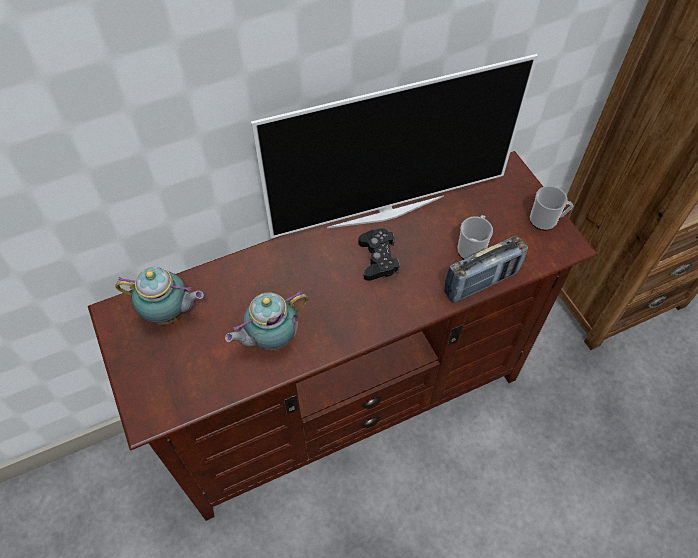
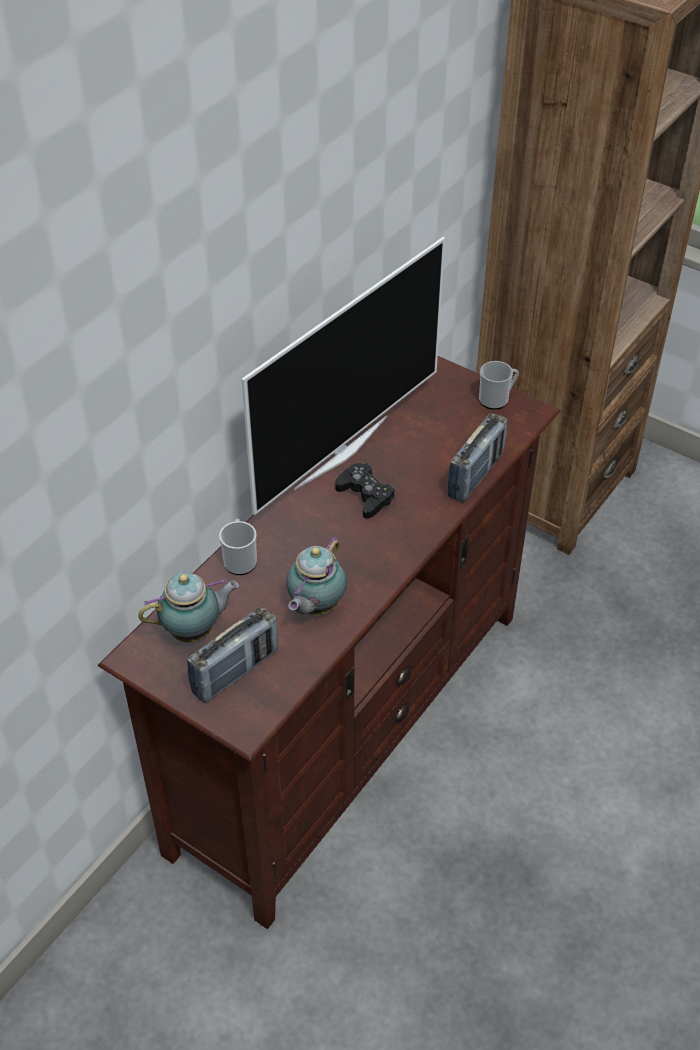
camera: 30 degrees left, 10 degrees down
mug [457,215,493,259] -> mug moved to [219,519,257,575]
none -> radio [187,606,278,703]

